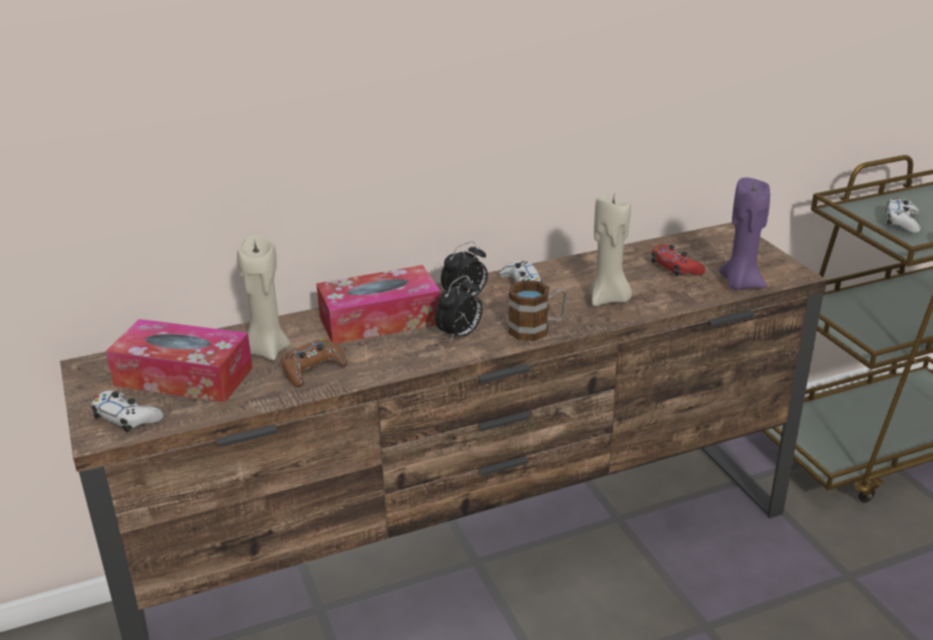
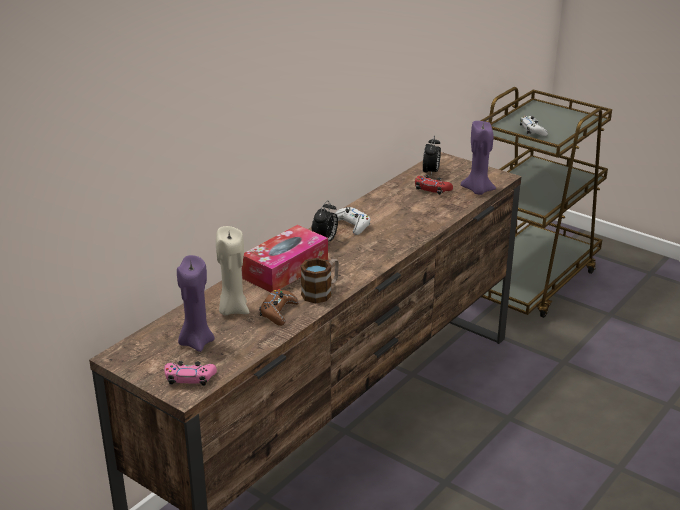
camera: 30 degrees left, 0 degrees up
white game controller [91,391,164,432] -> pink game controller [164,361,217,386]
tissue box [106,319,253,402] -> purple candle [177,255,215,352]
alarm clock [435,275,483,342] -> alarm clock moved to [423,136,441,175]
mug [508,280,568,341] -> mug moved to [300,258,339,304]
beige candle [589,194,632,306] -> none

